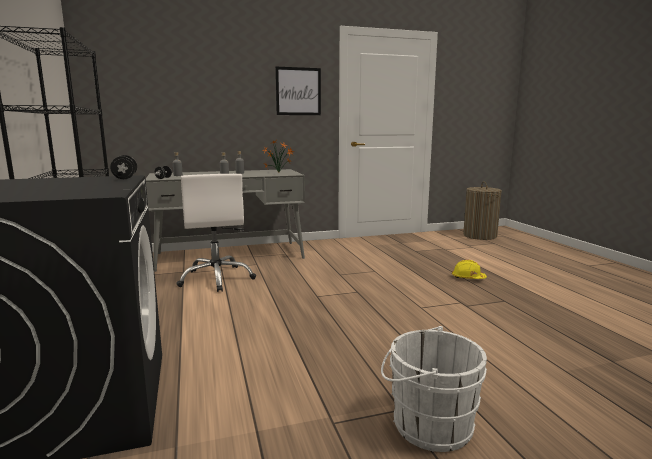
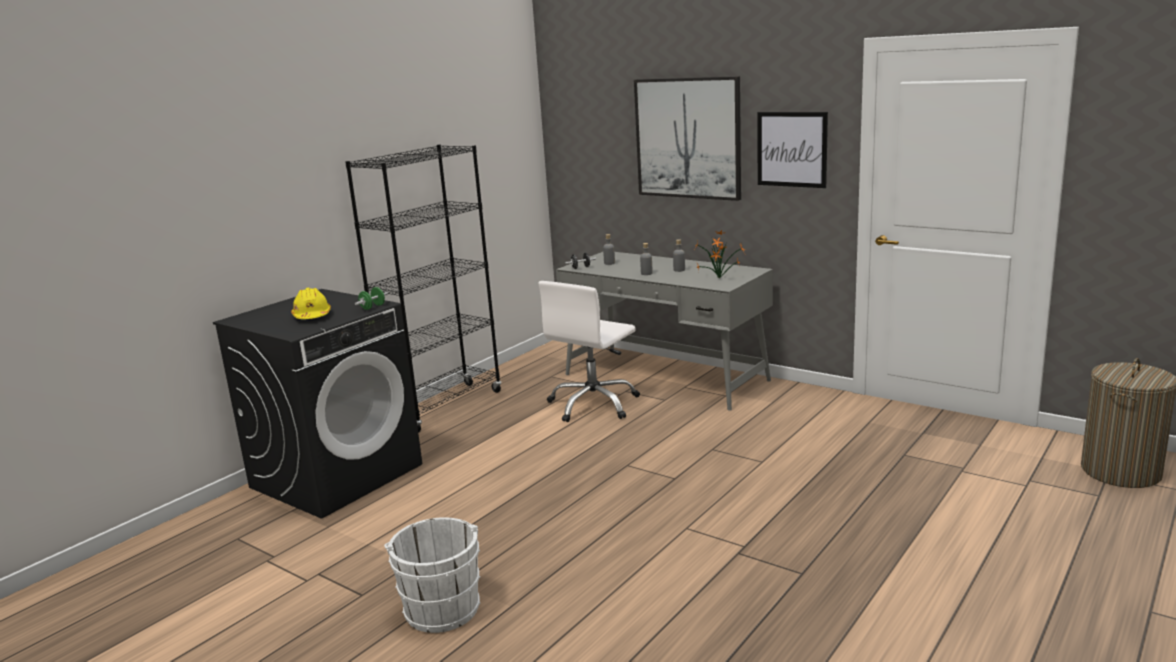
camera: 55 degrees right, 5 degrees up
black dumbbell [110,155,137,179] -> green dumbbell [355,287,388,310]
yellow hard hat [452,260,487,279] -> yellow hard hat moved to [291,287,331,319]
none -> picture [634,76,741,201]

